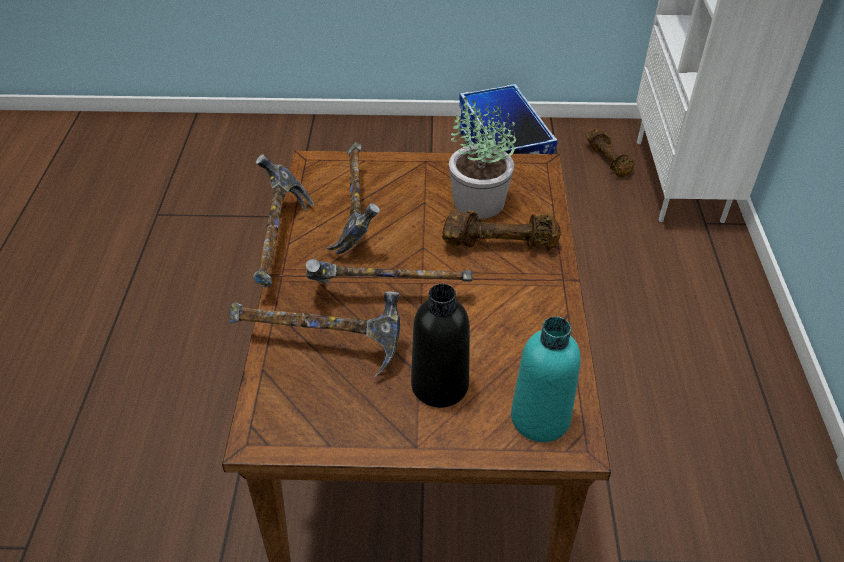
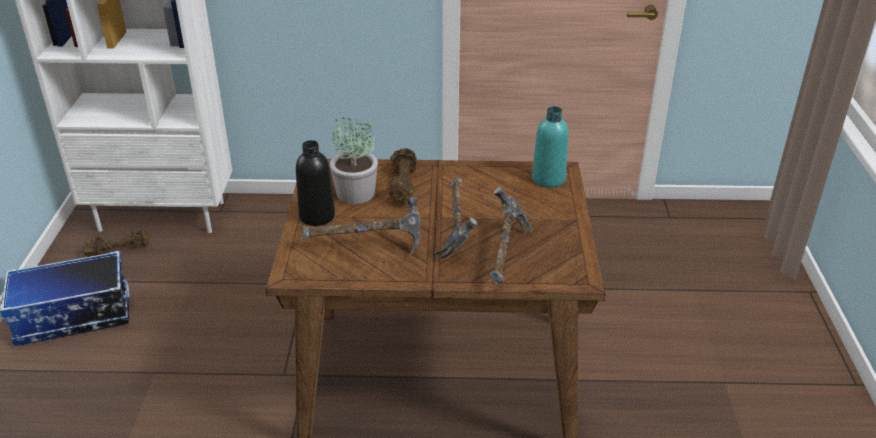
camera: 90 degrees left, 10 degrees down
hammer [253,154,314,288] -> none
black bottle [411,284,470,408] -> black bottle moved to [296,140,335,226]

